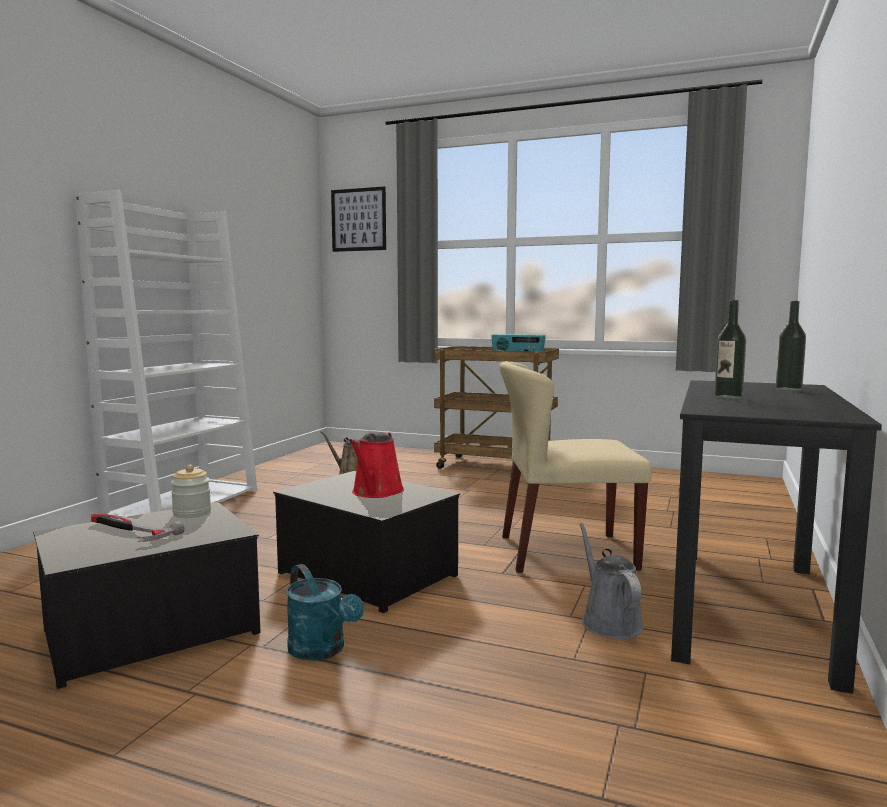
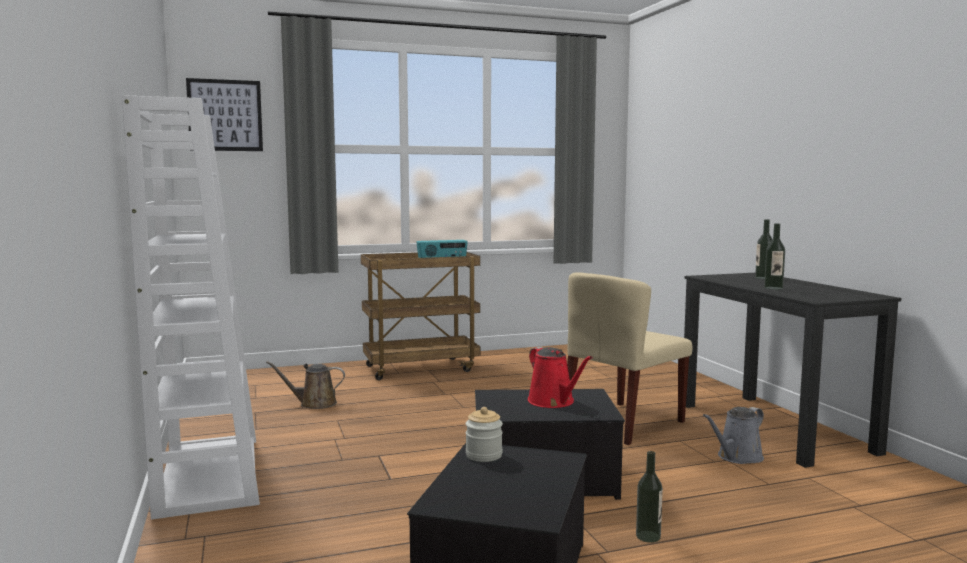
camera: 40 degrees left, 0 degrees up
hammer [91,513,184,542] -> none
turquoise watering can [286,564,364,661] -> bottle [636,451,663,543]
grey watering can [579,523,644,639] -> grey watering can turned 75 degrees counterclockwise [703,407,764,464]

